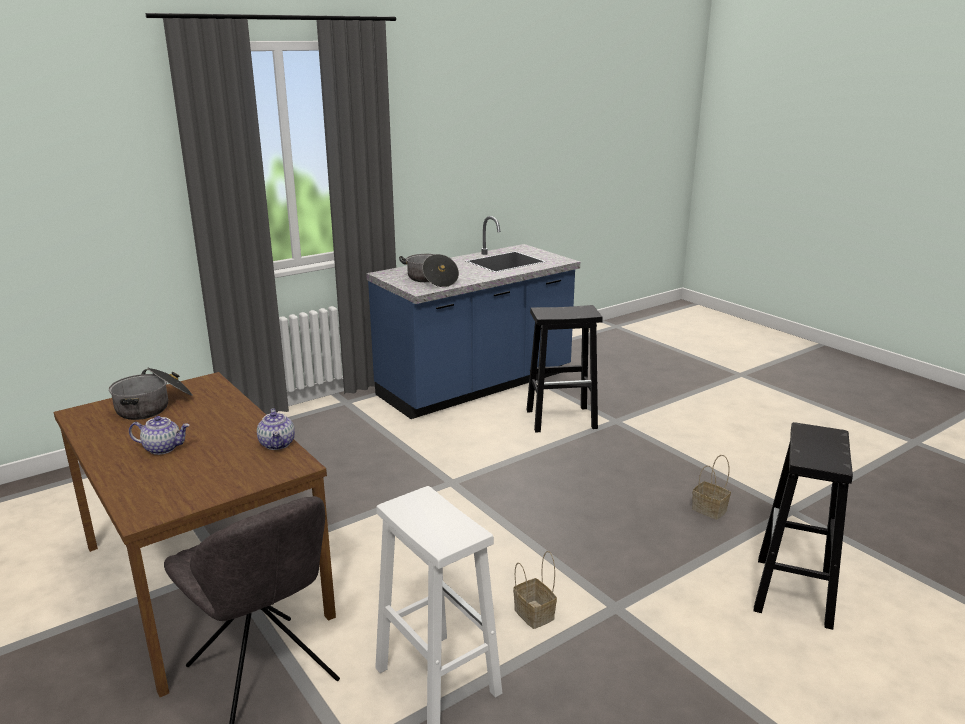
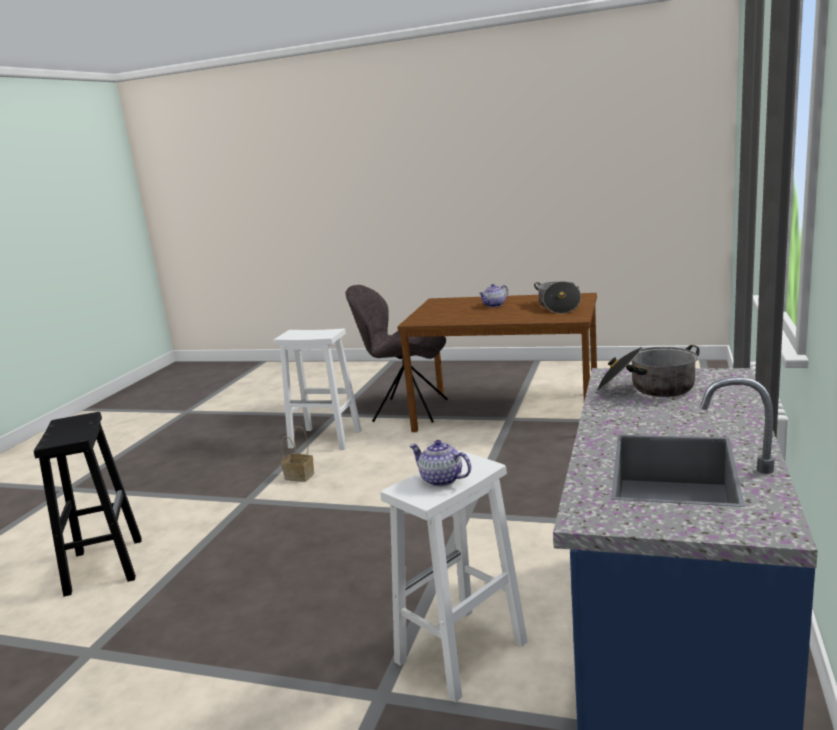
camera: 145 degrees right, 5 degrees down
teapot [257,408,295,450] -> teapot moved to [409,440,471,487]
black stool [527,305,603,432] -> white stool [380,450,528,703]
basket [692,455,731,520] -> none

